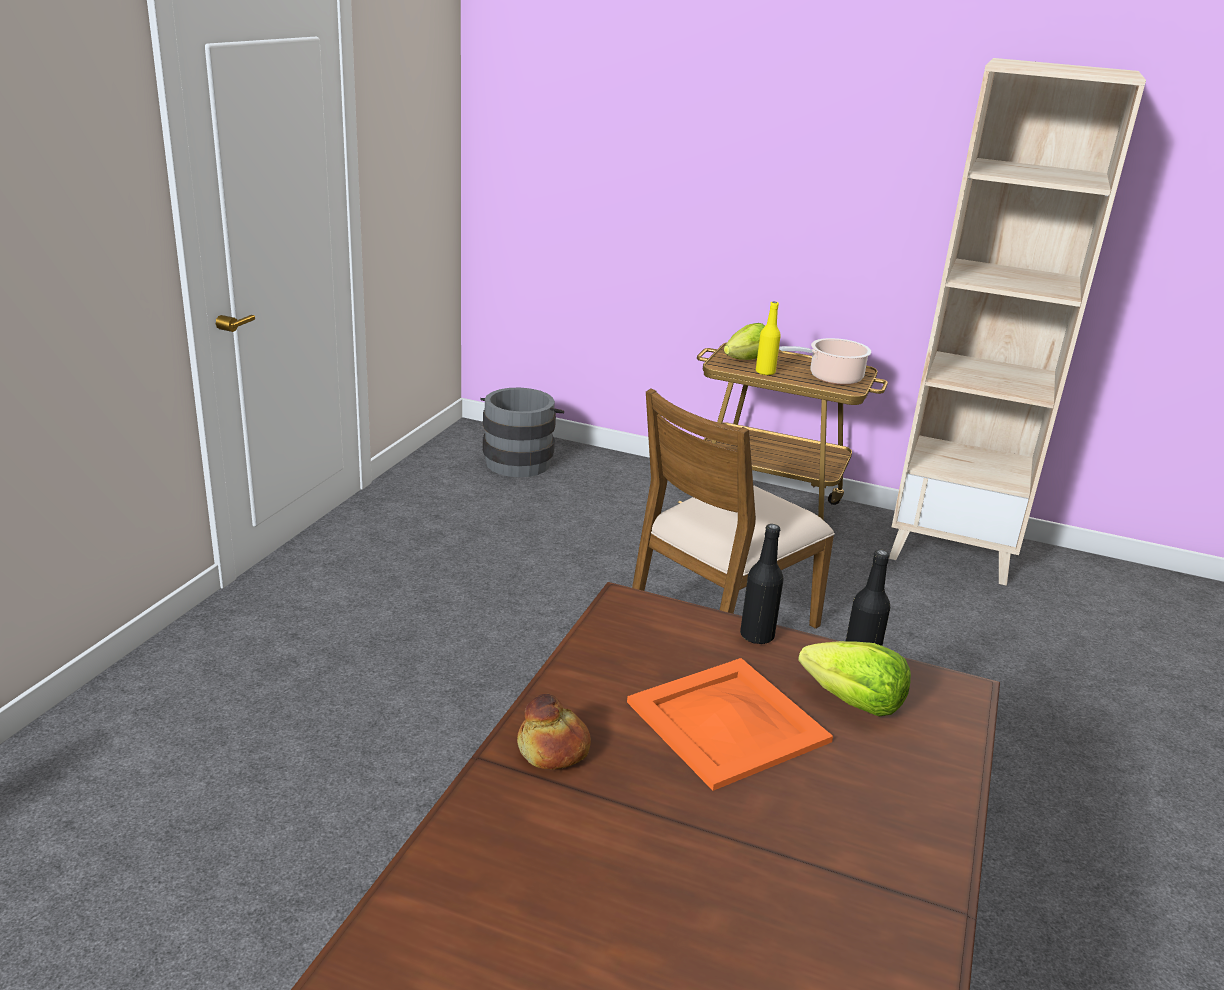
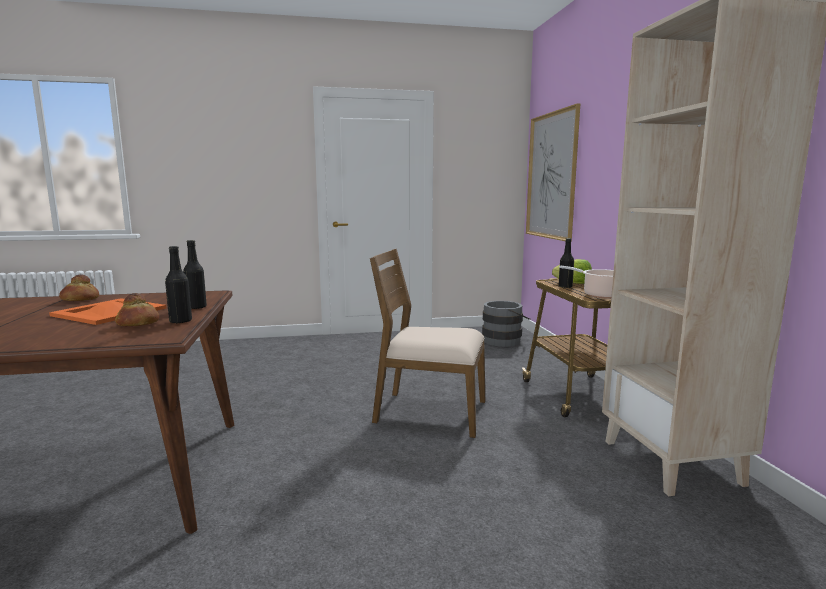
camera: 60 degrees right, 15 degrees down
yellow bottle [756,301,781,376] -> black bottle [558,238,574,288]
lettuce [798,641,911,716] -> bread [115,293,159,326]
none -> picture [526,104,580,242]

